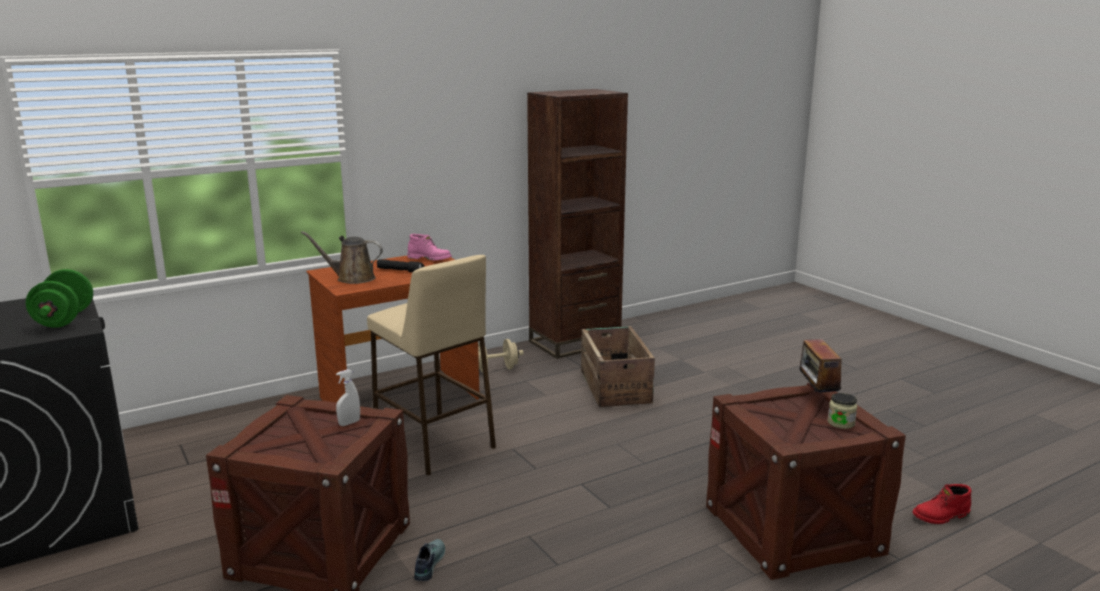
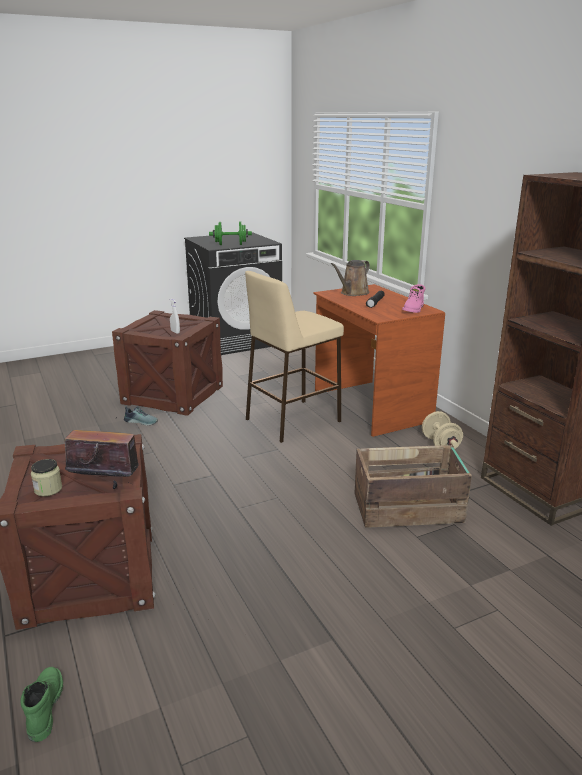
camera: 95 degrees right, 5 degrees up
brown watering can [301,231,383,284] -> brown watering can turned 150 degrees counterclockwise [331,260,370,296]
red boot [912,484,971,524] -> green boot [20,667,63,742]

